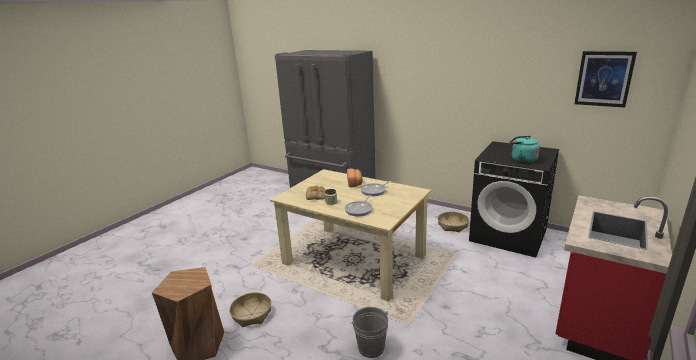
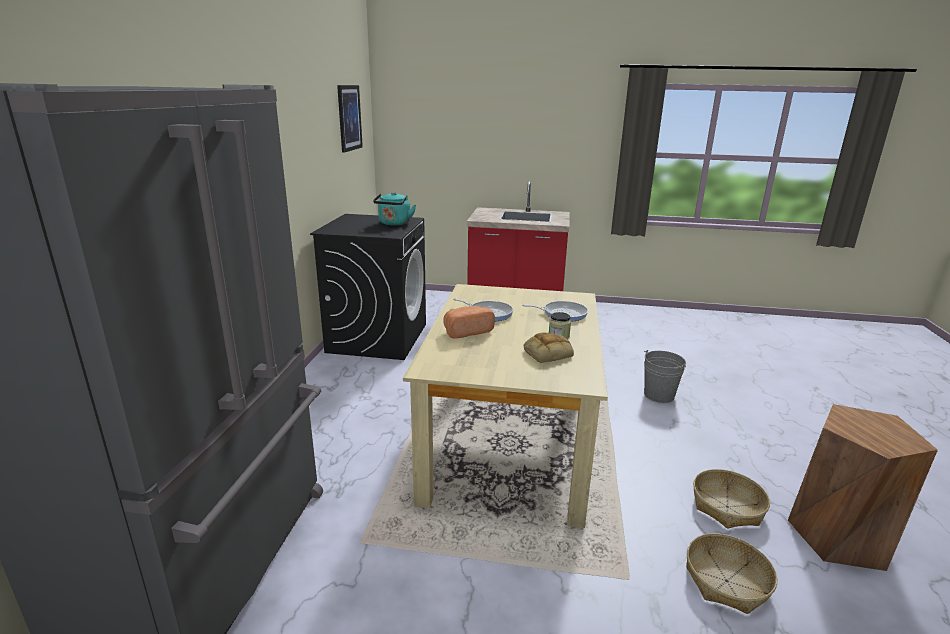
camera: 115 degrees left, 0 degrees up
basket [438,212,469,233] -> basket moved to [686,533,777,614]

